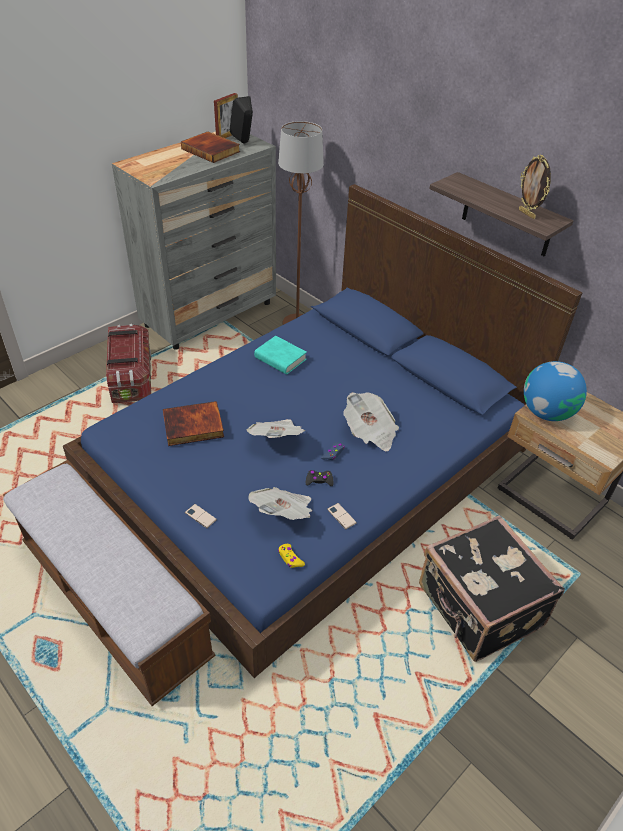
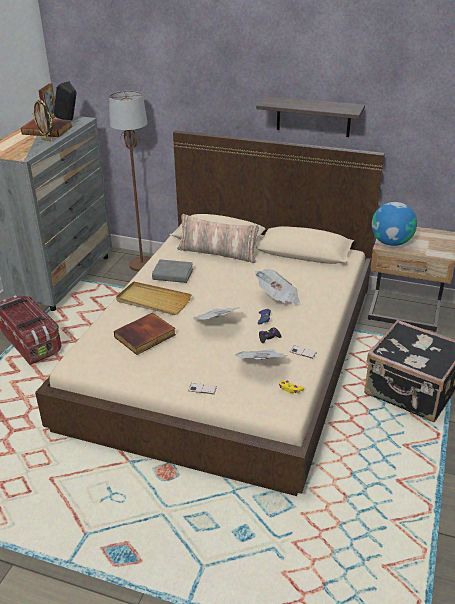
camera: 25 degrees left, 10 degrees down
bench [3,460,216,706] -> none
blue bed [63,184,582,678] -> beige bed [35,130,385,496]
turquoise book [254,336,307,375] -> grey book [152,259,193,283]
picture frame [519,154,551,219] -> picture frame moved to [32,99,53,142]
none -> beige tray [116,281,191,315]
none -> pillow [177,214,259,263]

